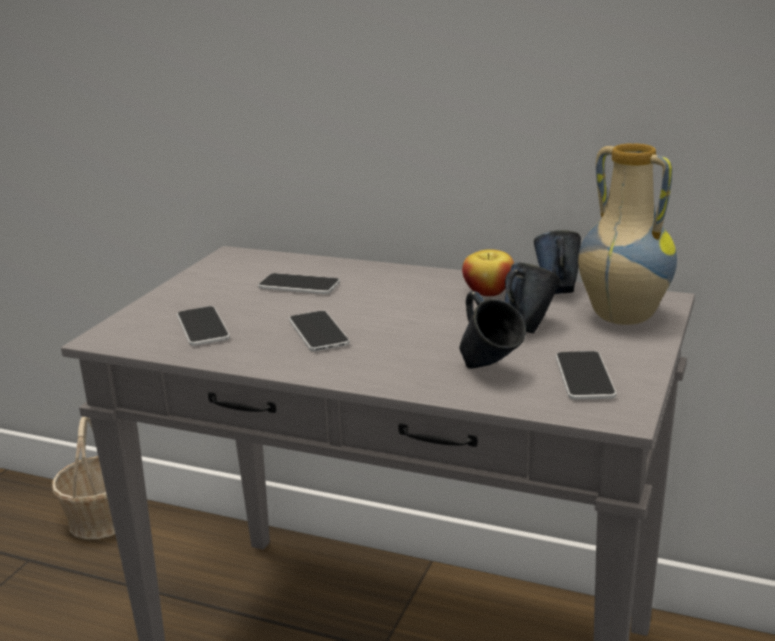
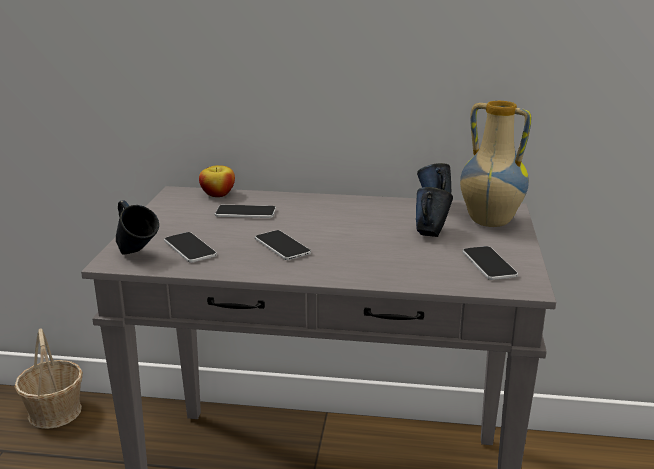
camera: 15 degrees left, 0 degrees up
blue mug [459,291,526,369] -> blue mug moved to [116,200,159,255]
apple [462,249,514,296] -> apple moved to [199,165,235,197]

